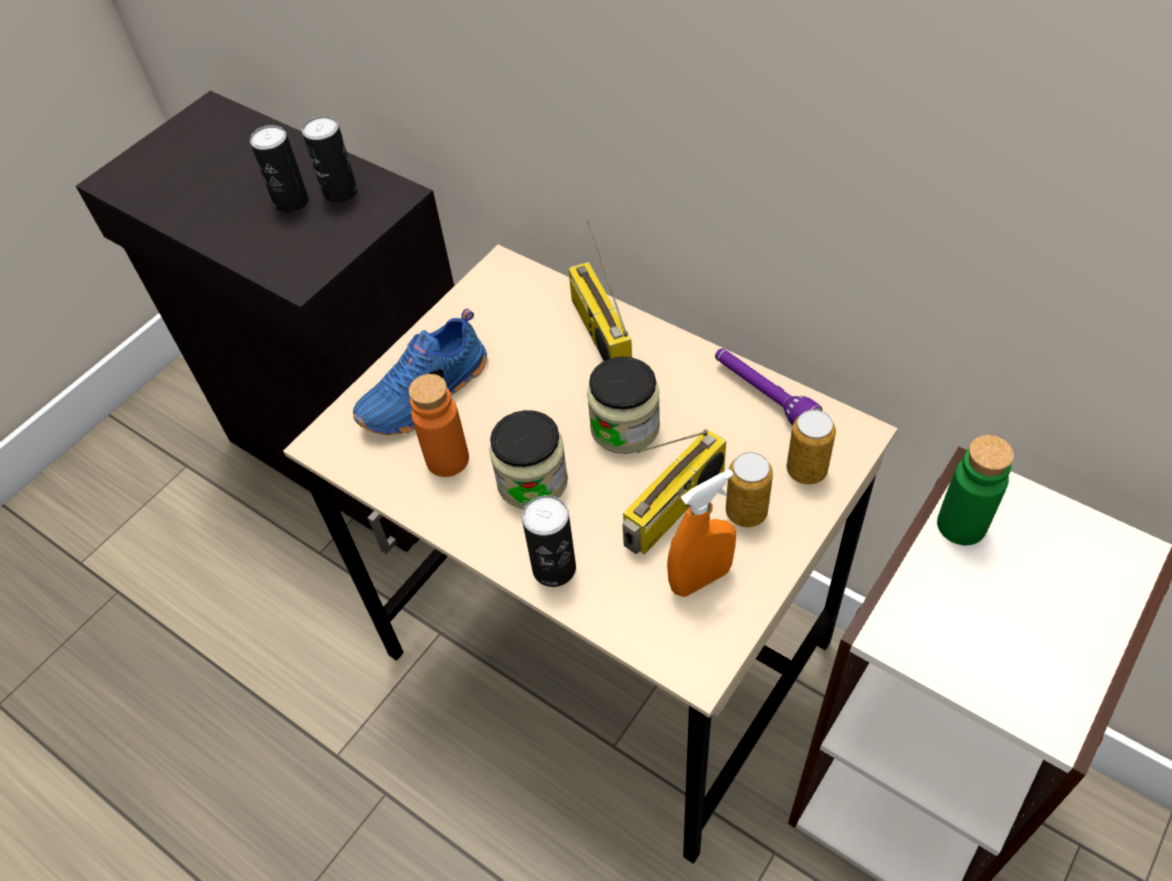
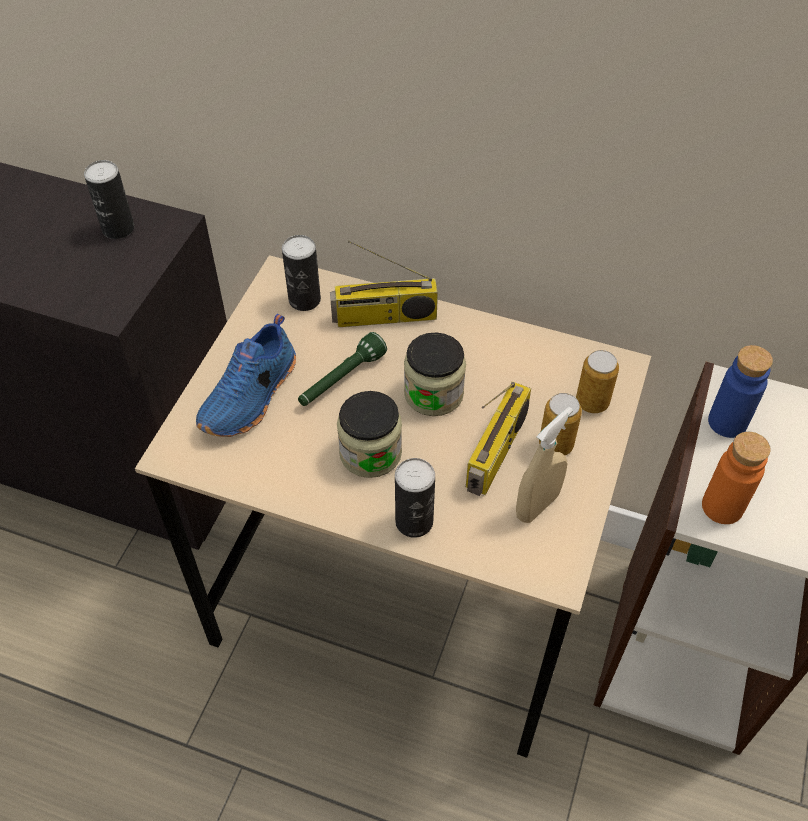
camera: 20 degrees left, 0 degrees up
can [250,125,309,213] -> can moved to [282,235,321,311]
orange bottle [409,374,469,477] -> orange bottle moved to [702,432,771,524]
radio [568,221,632,361] -> radio turned 60 degrees counterclockwise [330,240,438,327]
orange spray bottle [667,469,736,597] -> beige spray bottle [516,407,573,523]
purple flashlight [715,348,822,425] -> none
green bottle [937,435,1014,545] -> blue bottle [708,345,773,438]
none -> green flashlight [298,332,387,406]

